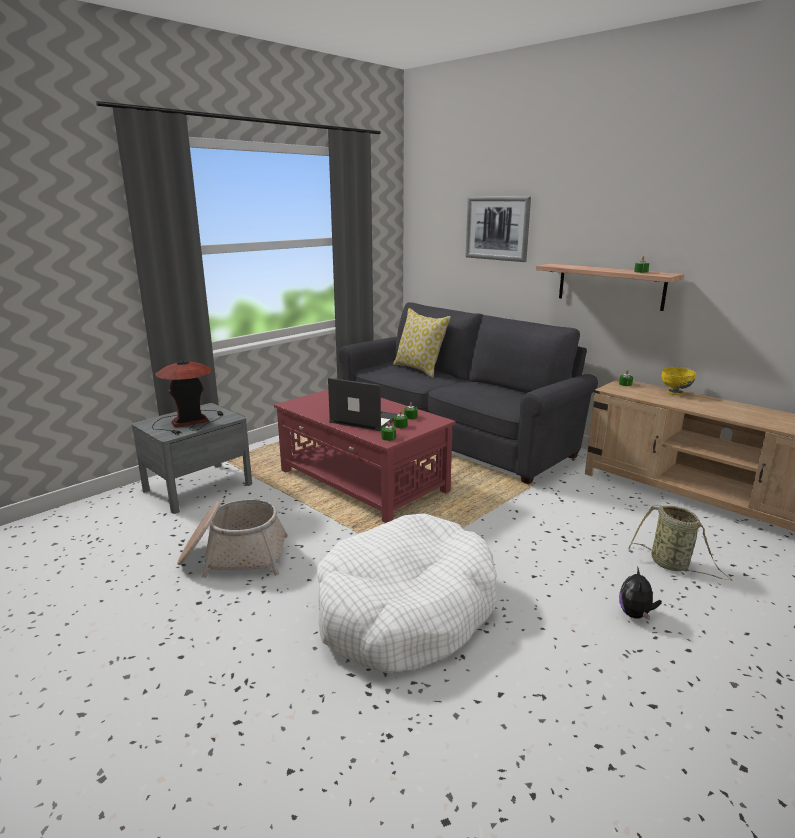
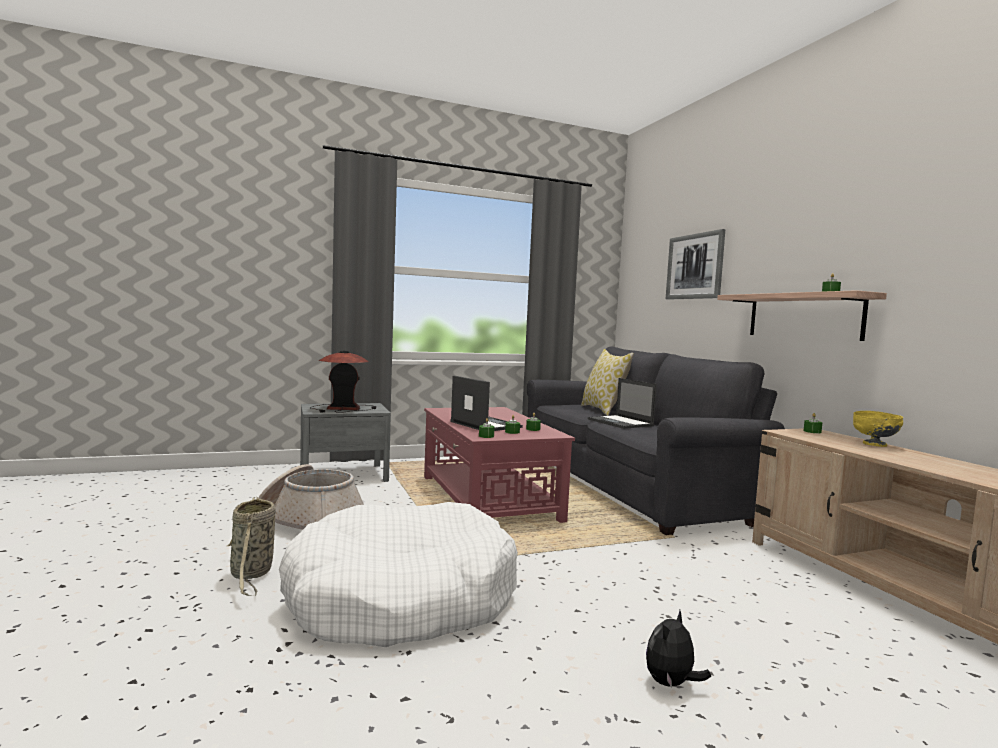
camera: 25 degrees right, 15 degrees down
basket [628,505,733,581] -> basket moved to [227,497,276,596]
none -> laptop [588,378,657,429]

